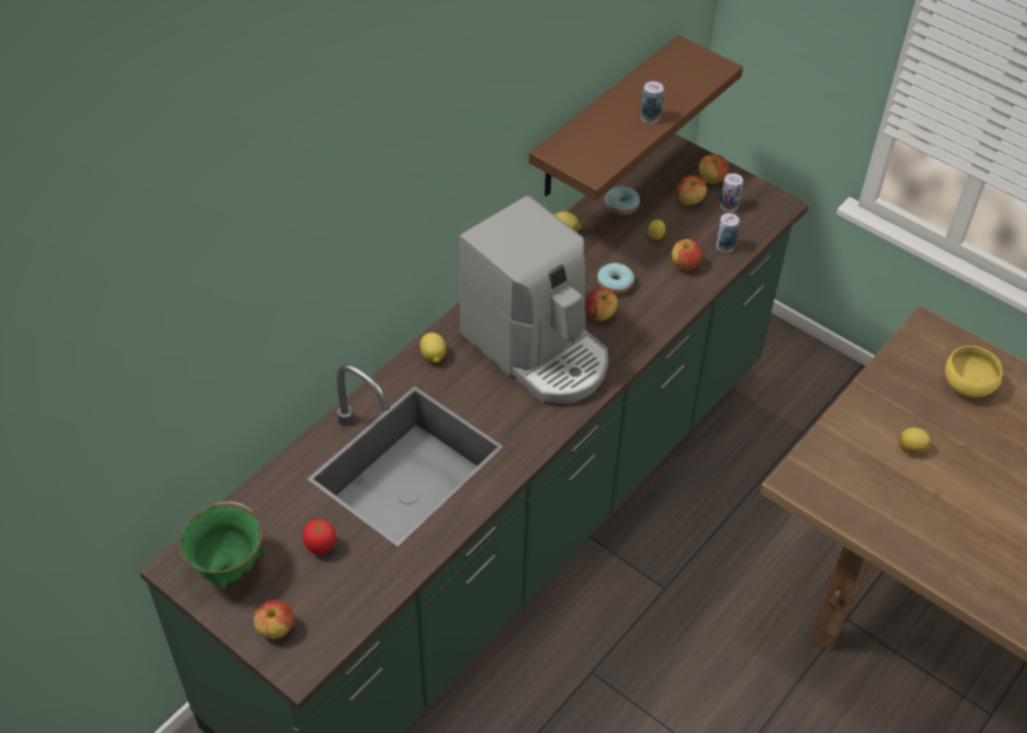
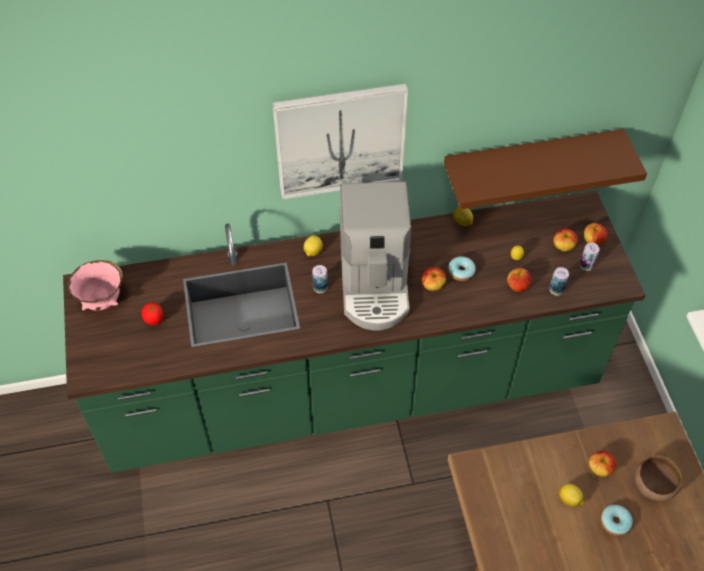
camera: 40 degrees right, 5 degrees up
green bowl [178,501,268,589] -> pink bowl [68,260,123,311]
apple [253,600,294,639] -> apple moved to [589,451,616,477]
donut [605,186,640,215] -> donut moved to [601,505,633,536]
can [641,81,664,124] -> can moved to [312,265,328,293]
yellow bowl [945,346,1002,397] -> brown bowl [635,456,682,501]
none -> picture [273,84,408,200]

